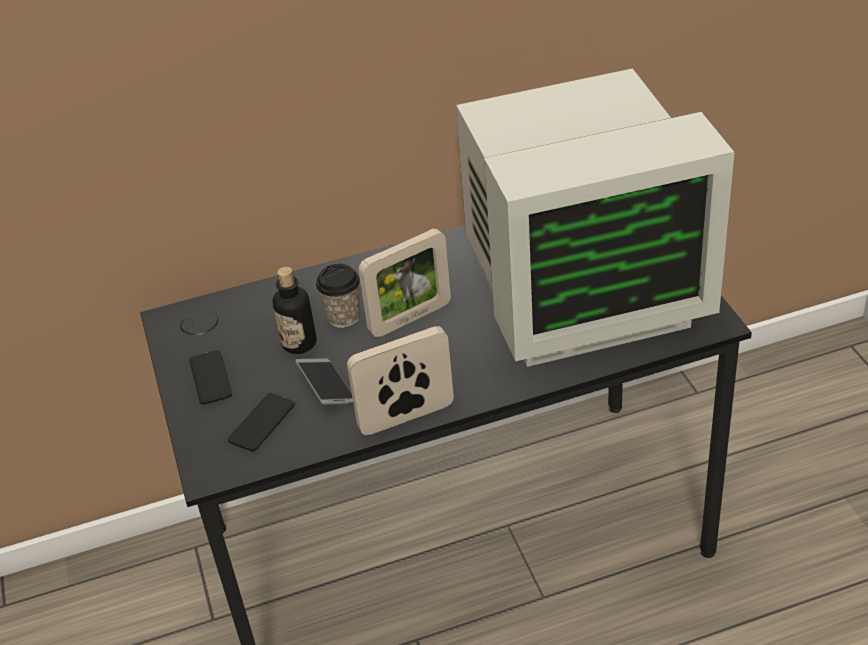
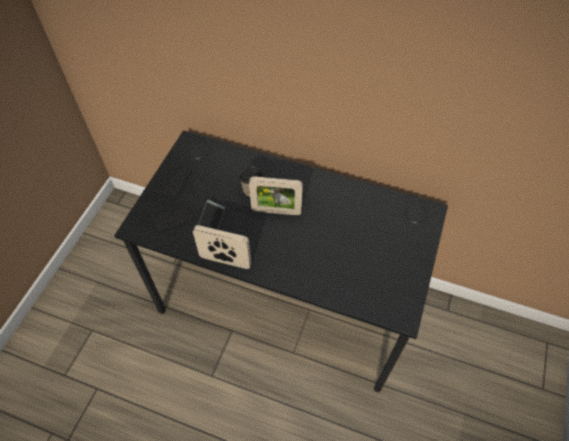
camera: 35 degrees right, 15 degrees up
bottle [272,267,317,354] -> none
monitor [456,68,735,367] -> none

